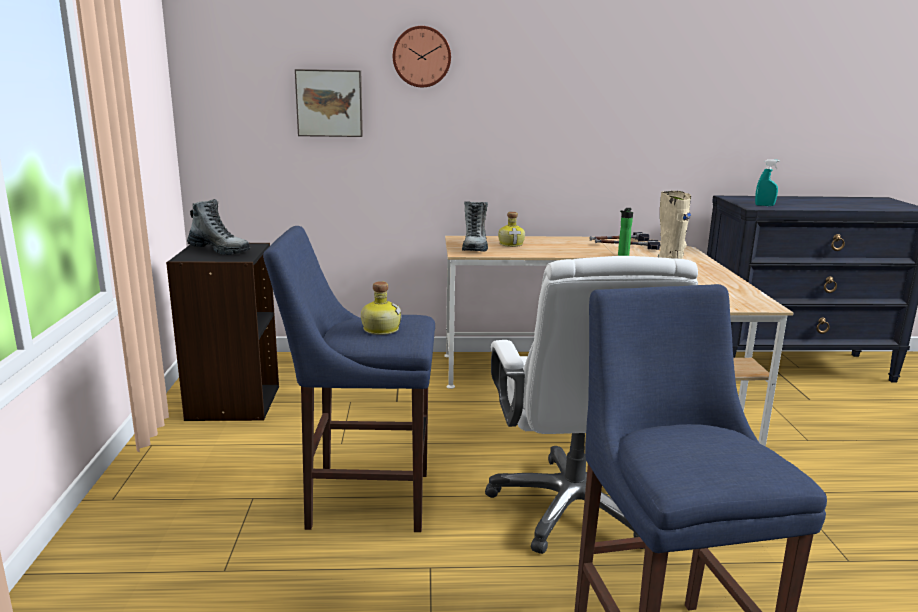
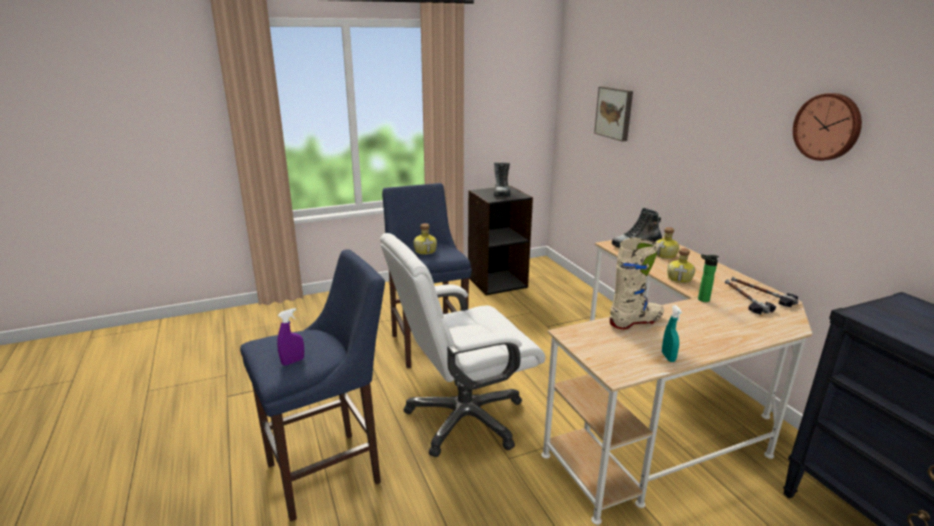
camera: 70 degrees right, 5 degrees up
wall clock [393,26,451,87] -> wall clock moved to [793,93,862,161]
turquoise spray bottle [755,159,780,206] -> turquoise spray bottle moved to [662,305,682,362]
none -> purple spray bottle [277,308,304,365]
none -> bottle [667,248,695,283]

